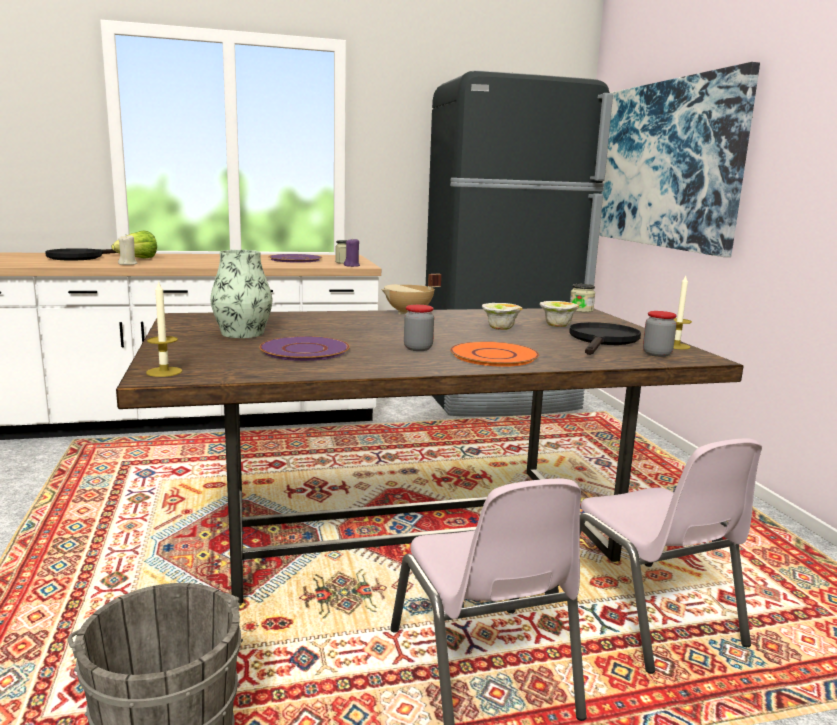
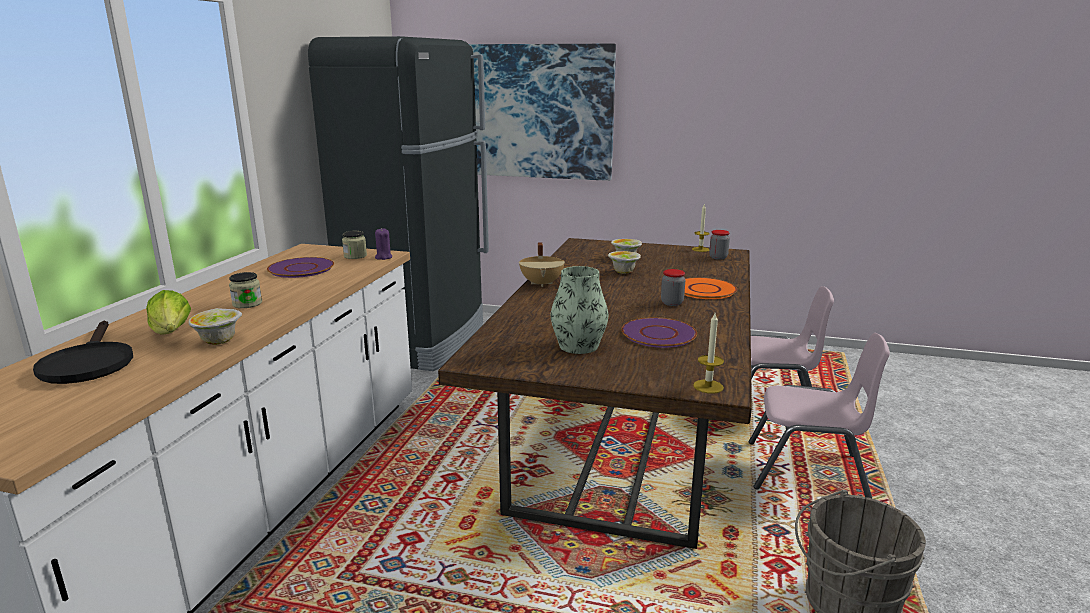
camera: 60 degrees left, 5 degrees up
beige candle [118,236,137,265] -> bowl [189,308,242,345]
black frying pan [569,322,641,355] -> none
jar [570,284,595,312] -> jar moved to [229,272,262,308]

